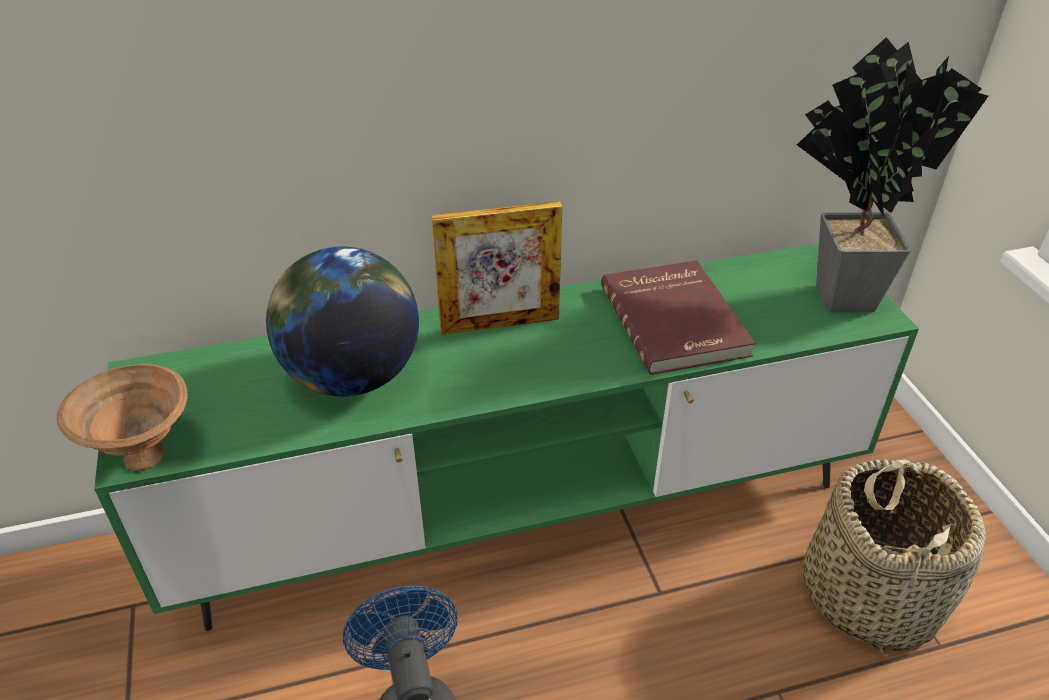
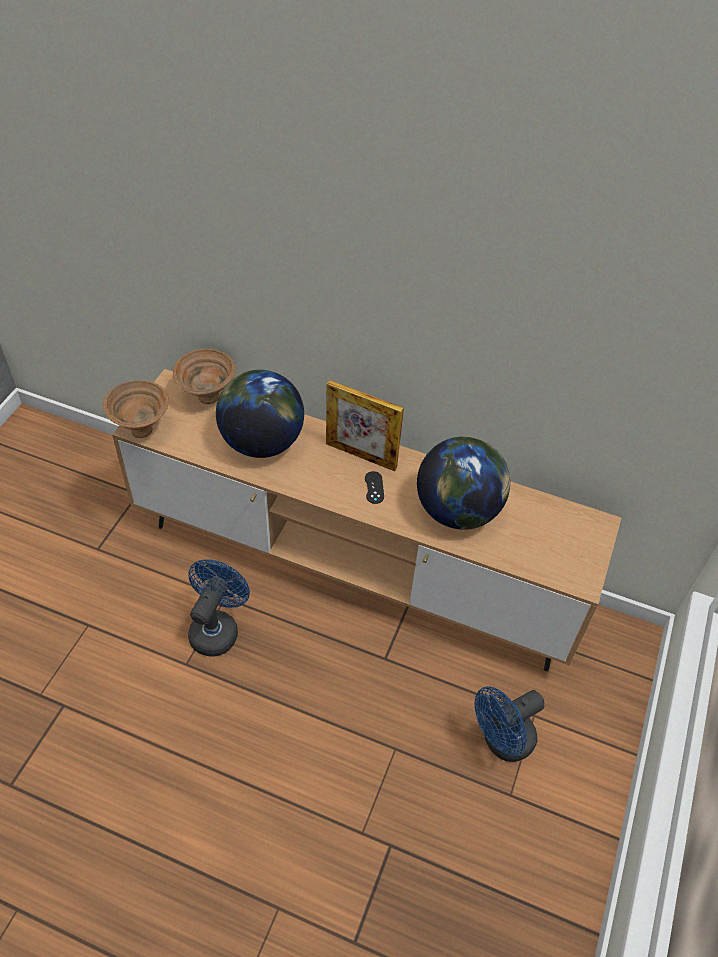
camera: 35 degrees right, 10 degrees up
green tv stand [94,243,919,631] -> brown tv stand [112,369,621,671]
red book [601,260,755,375] -> globe [417,437,510,530]
potted plant [797,37,988,312] -> none
basket [803,458,986,657] -> blue fan [475,686,545,762]
none -> brown bowl [173,349,236,404]
none -> black game controller [365,471,384,504]

